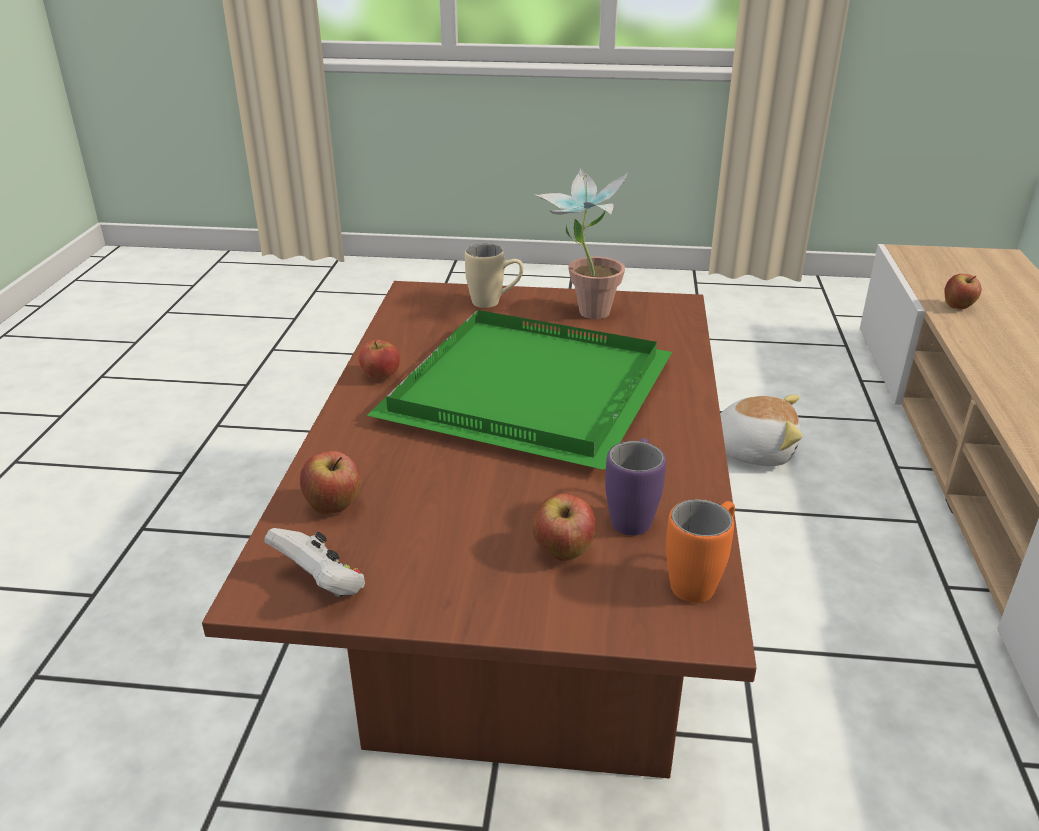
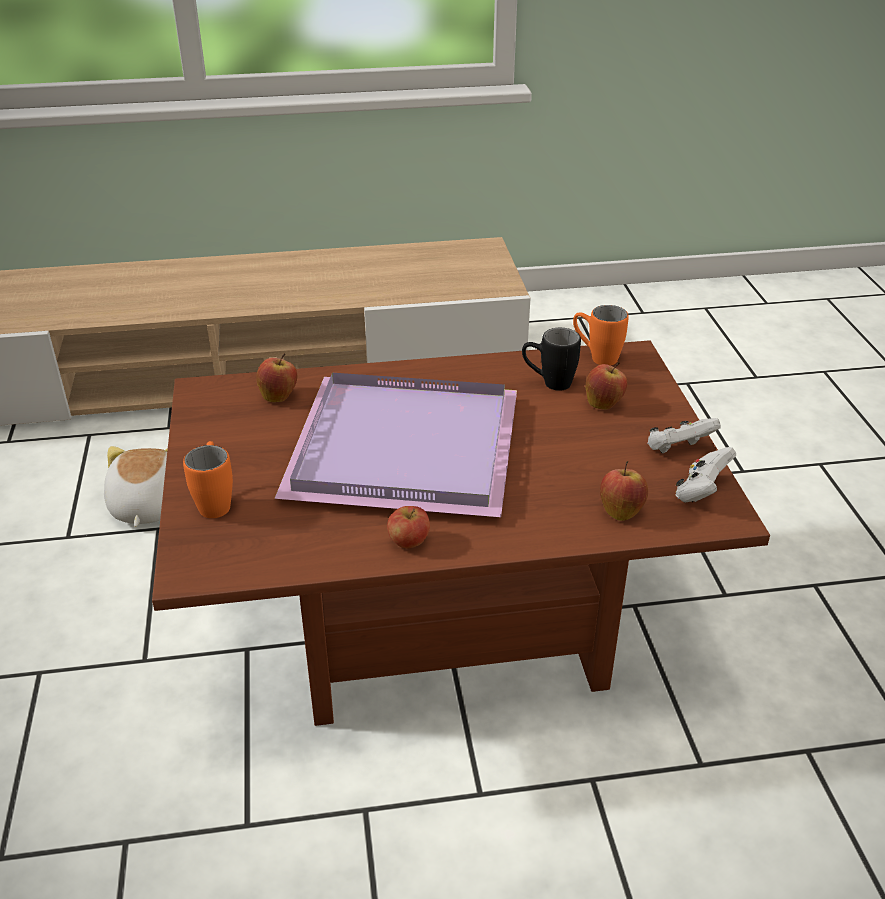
camera: 105 degrees left, 5 degrees up
green tray [367,310,672,470] -> purple tray [274,373,517,517]
beige mug [465,244,523,308] -> orange mug [183,441,233,518]
potted plant [535,168,628,319] -> none
purple mug [605,438,666,536] -> black mug [522,328,581,391]
apple [944,274,982,309] -> apple moved to [256,353,297,402]
none -> white game controller [647,418,721,453]

